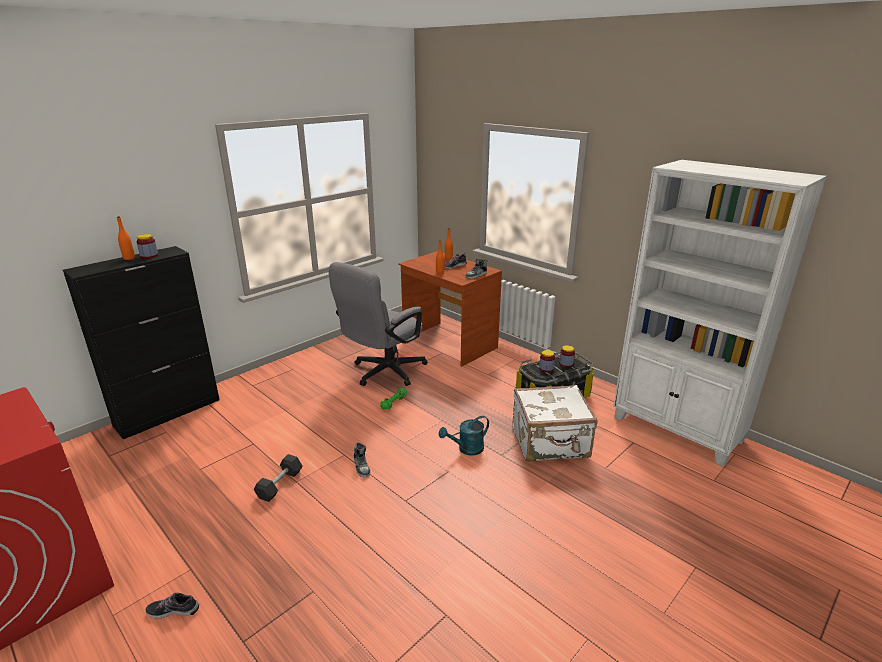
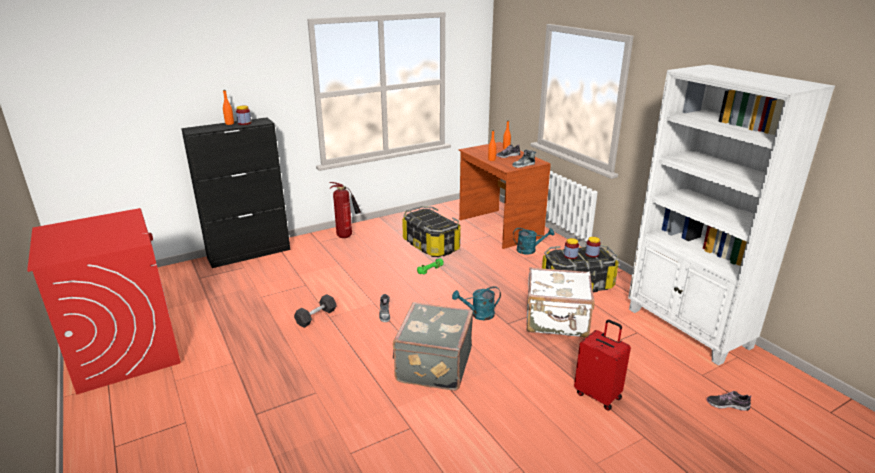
camera: 15 degrees right, 0 degrees up
shoe [145,593,199,619] -> shoe moved to [707,391,751,411]
grey office chair [329,262,428,386] -> storage box [402,206,461,257]
none -> fire extinguisher [329,182,361,238]
none -> grey suitcase [393,302,473,391]
none -> turquoise watering can [513,228,554,254]
none -> red suitcase [574,319,631,411]

